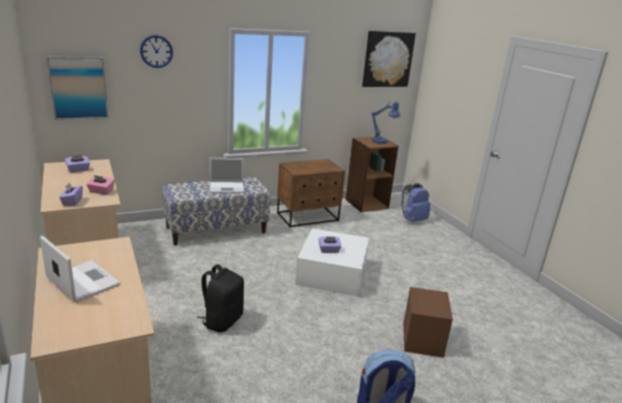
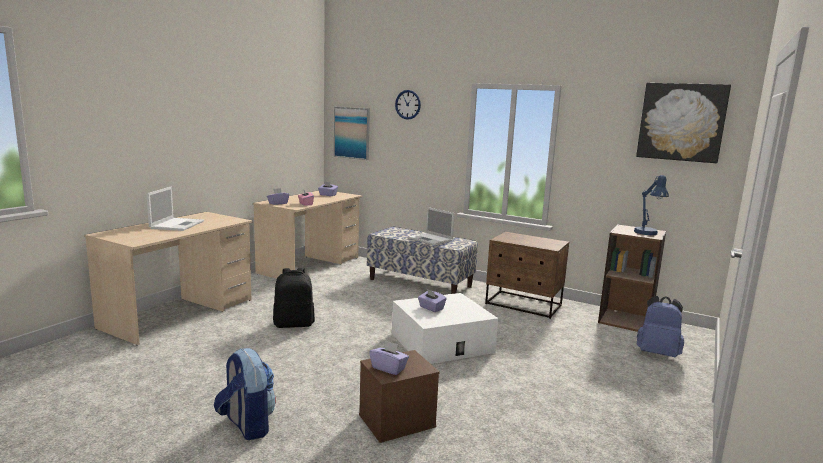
camera: 55 degrees right, 10 degrees down
none -> purple tissue box [369,340,409,375]

